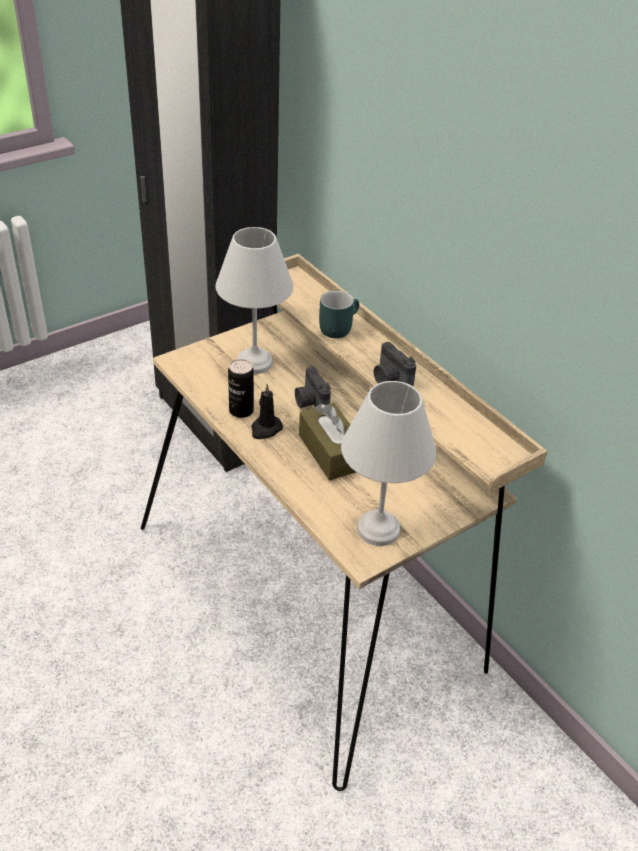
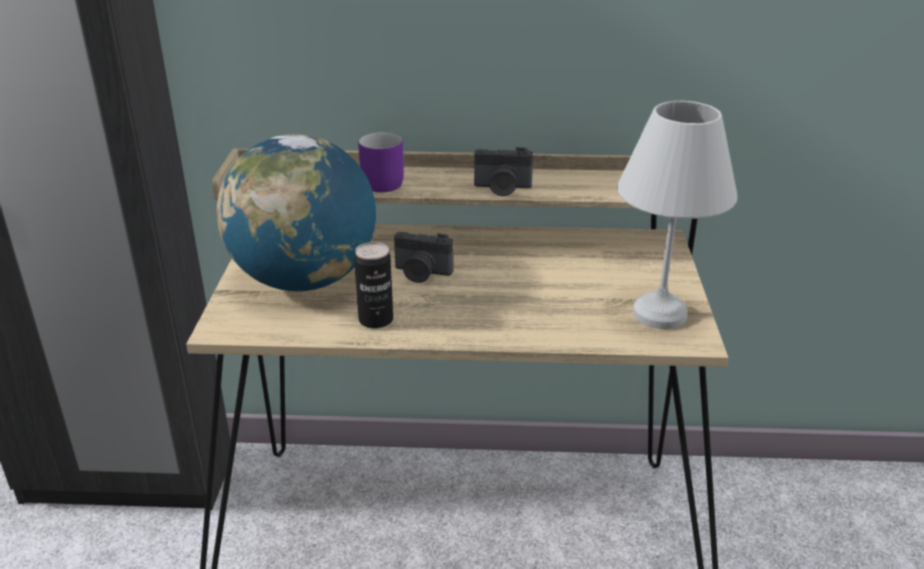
camera: 50 degrees left, 10 degrees down
white table lamp [216,227,293,374] -> globe [217,134,376,291]
black candle [251,384,283,439] -> none
brown tissue box [299,403,356,480] -> none
turquoise mug [319,291,359,338] -> purple mug [358,132,404,192]

